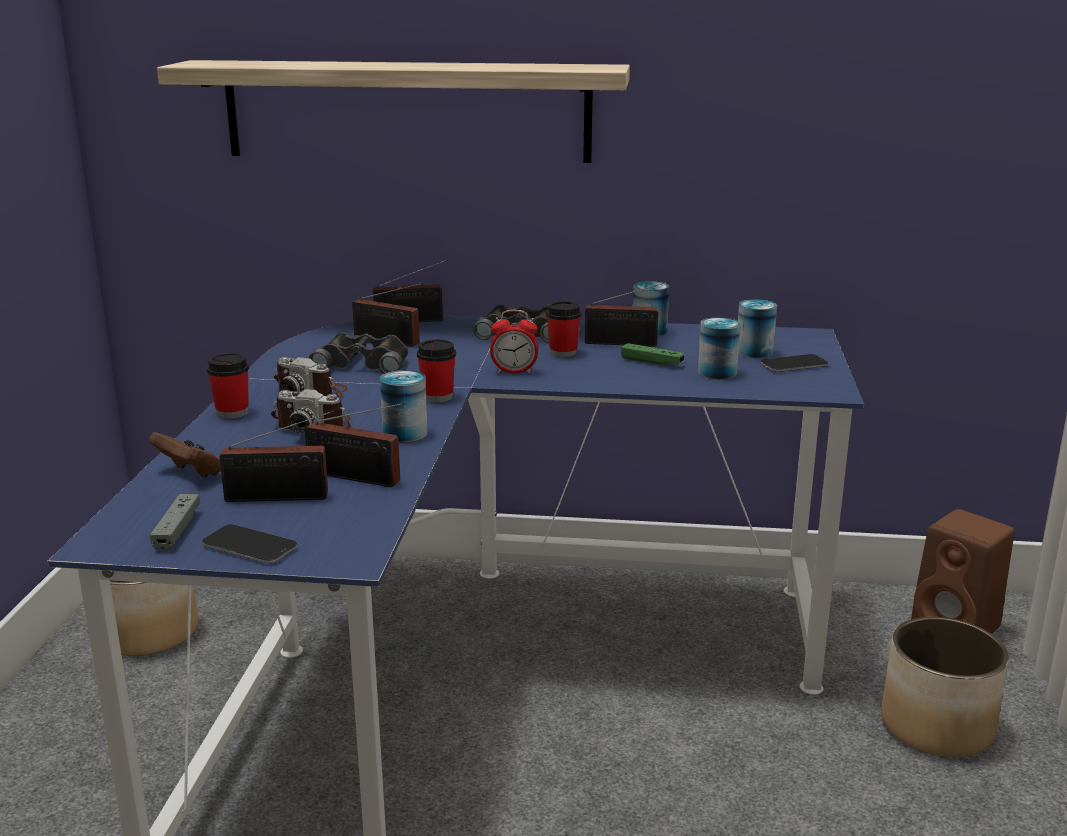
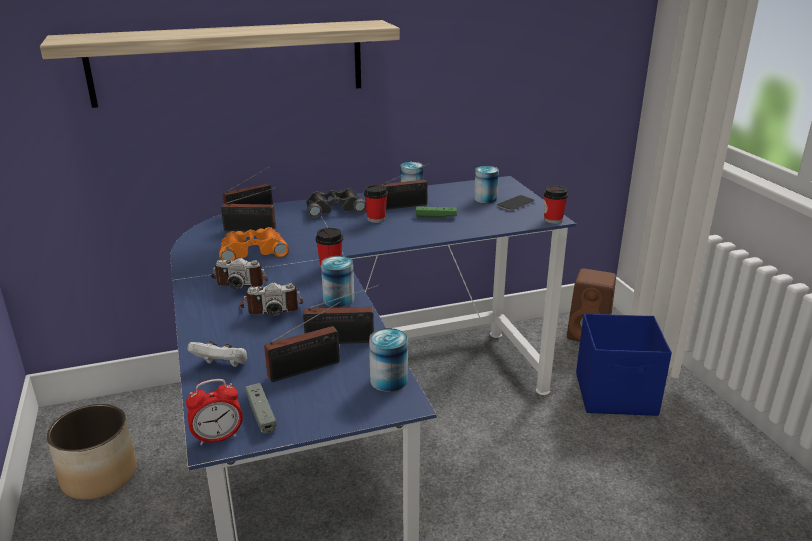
camera: 25 degrees left, 5 degrees up
brown game controller [149,432,221,478] -> white game controller [187,341,248,367]
phone [202,524,298,564] -> none
cup [207,353,249,419] -> cup moved to [544,186,568,224]
black binoculars [308,332,408,374] -> orange binoculars [219,227,289,261]
alarm clock [490,310,538,374] -> alarm clock moved to [186,379,243,445]
can [698,317,740,379] -> can moved to [369,328,408,392]
planter [881,617,1009,757] -> blue storage box [576,314,672,416]

